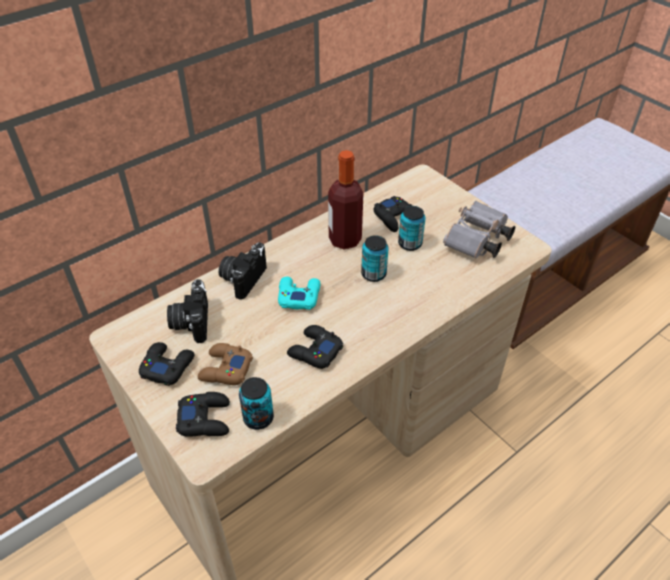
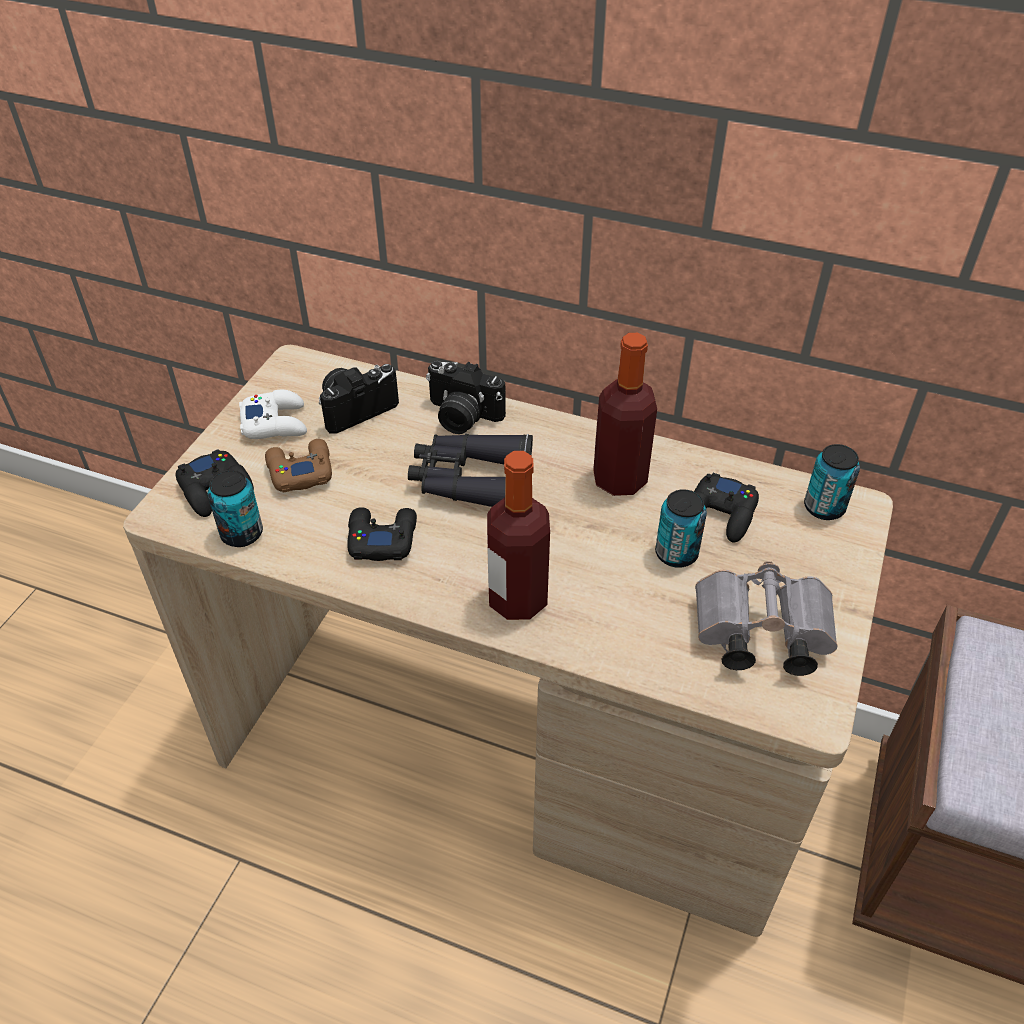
camera: 60 degrees right, 0 degrees up
black game controller [139,342,195,386] -> white game controller [239,390,307,439]
camera [219,242,267,300] -> camera turned 150 degrees counterclockwise [426,361,506,434]
turquoise game controller [278,277,321,310] -> black binoculars [408,434,533,507]
can [361,235,389,282] -> can moved to [804,444,860,520]
none -> bottle [487,451,550,620]

